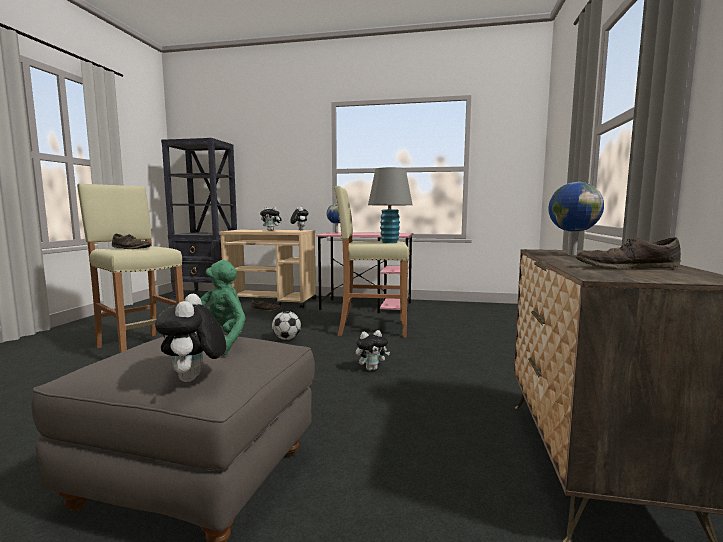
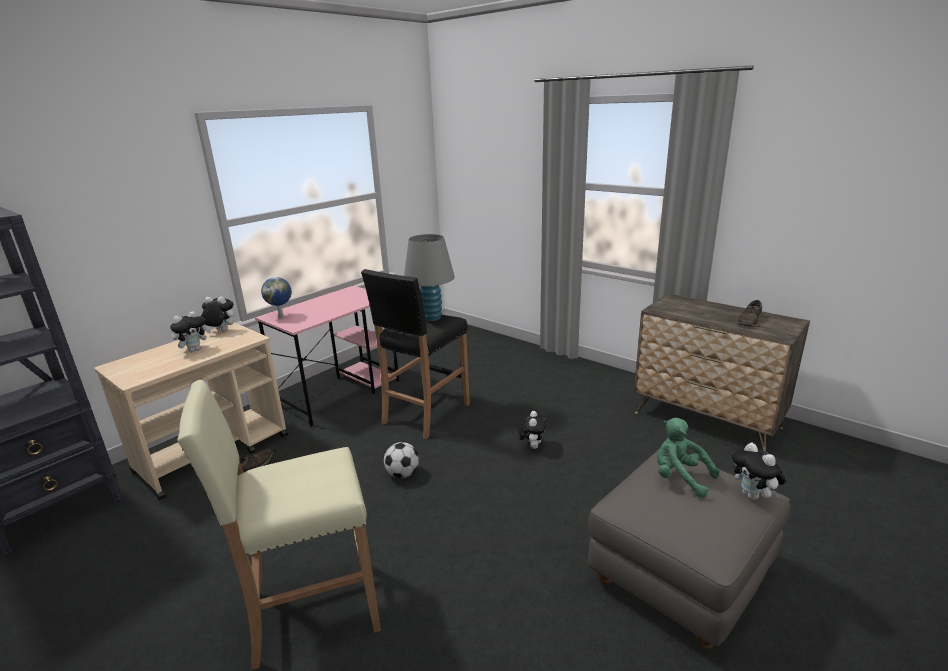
camera: 60 degrees left, 15 degrees up
brown shoe [112,234,151,249] -> none
plush toy [155,294,226,382] -> plush toy turned 45 degrees clockwise [732,443,786,500]
beige stool [334,186,410,337] -> black stool [361,269,470,439]
globe [548,182,604,255] -> none

